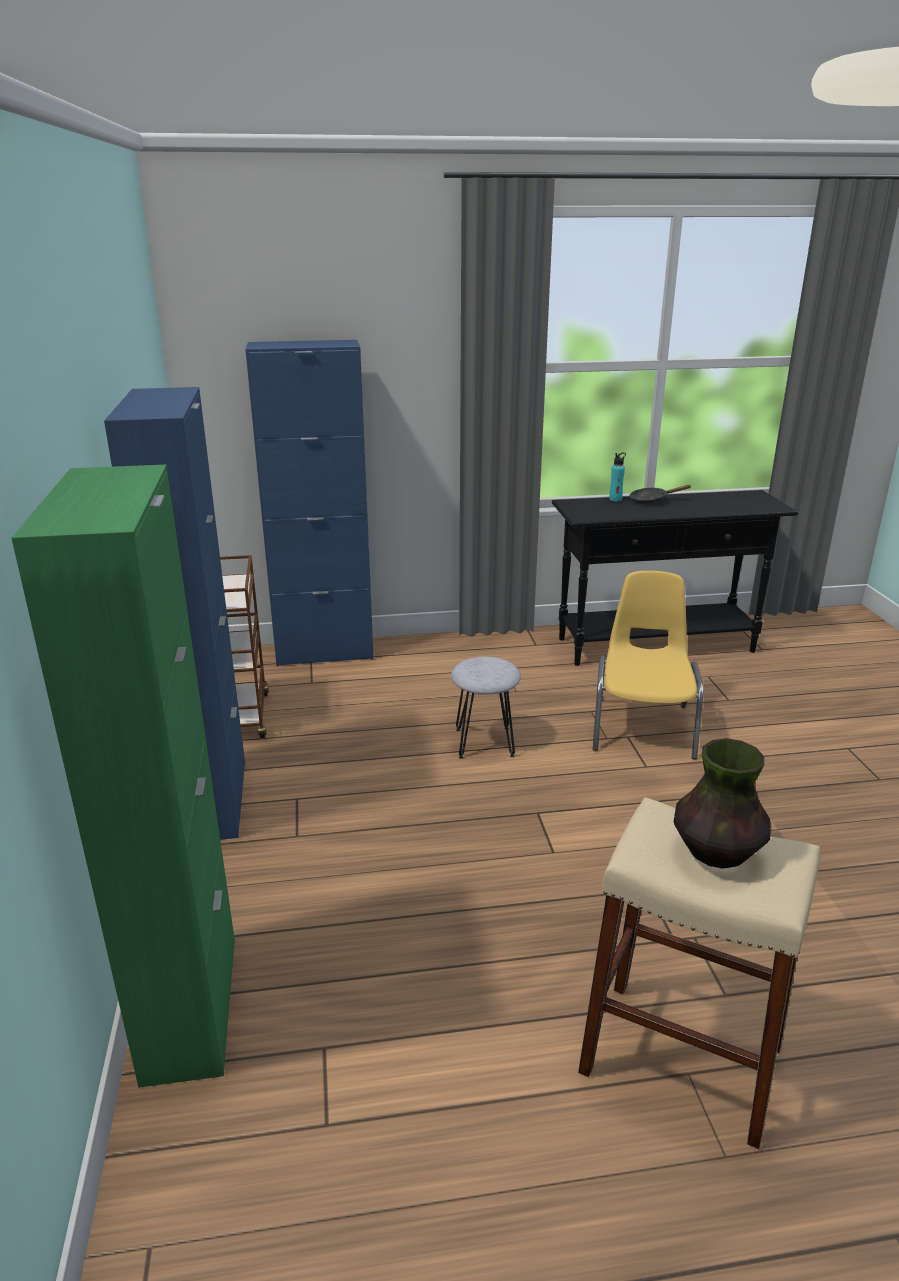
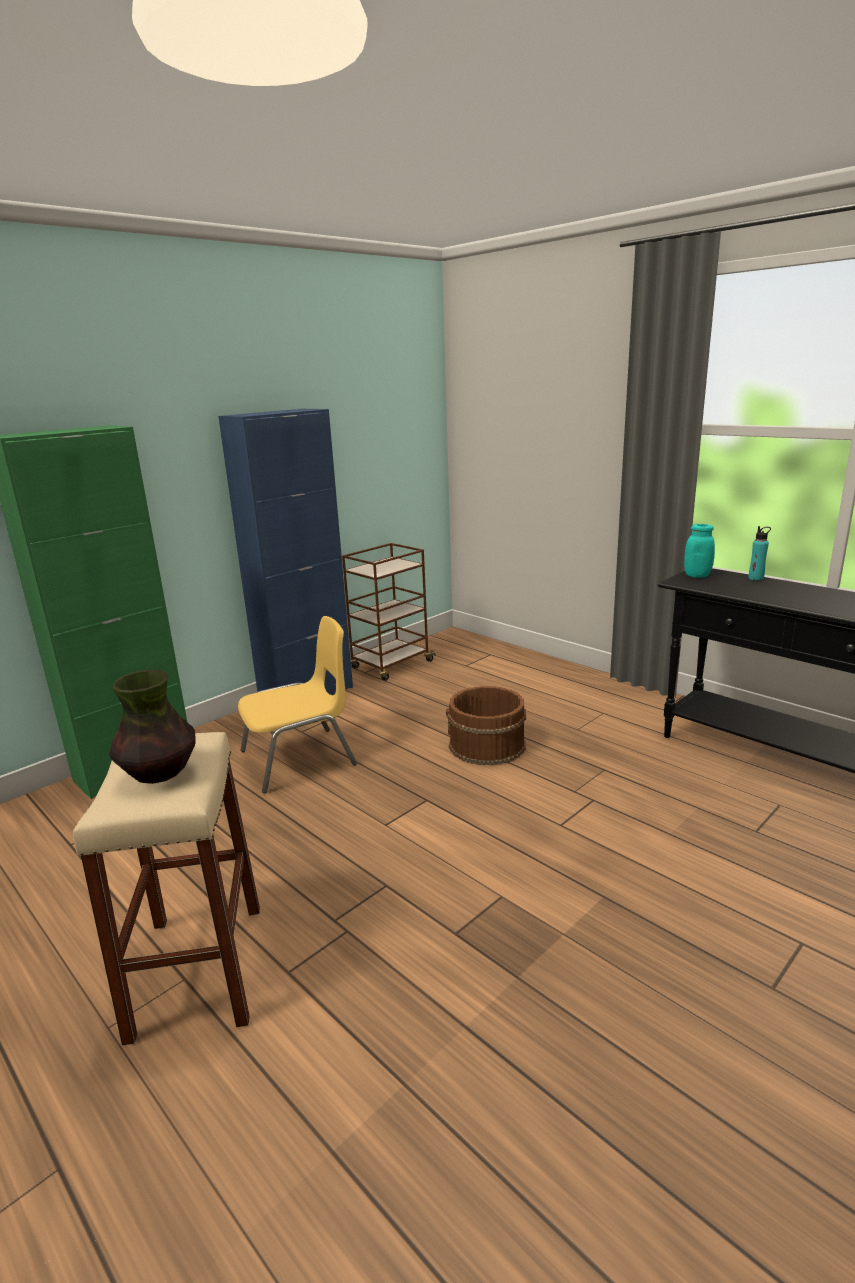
camera: 55 degrees right, 5 degrees down
blue cabinet [245,340,374,667] -> none
grey stool [451,657,521,759] -> brown bucket [446,686,526,765]
yellow chair [593,571,703,759] -> yellow chair moved to [238,616,357,793]
black frying pan [630,485,692,504] -> none
none -> turquoise jar [684,524,715,578]

